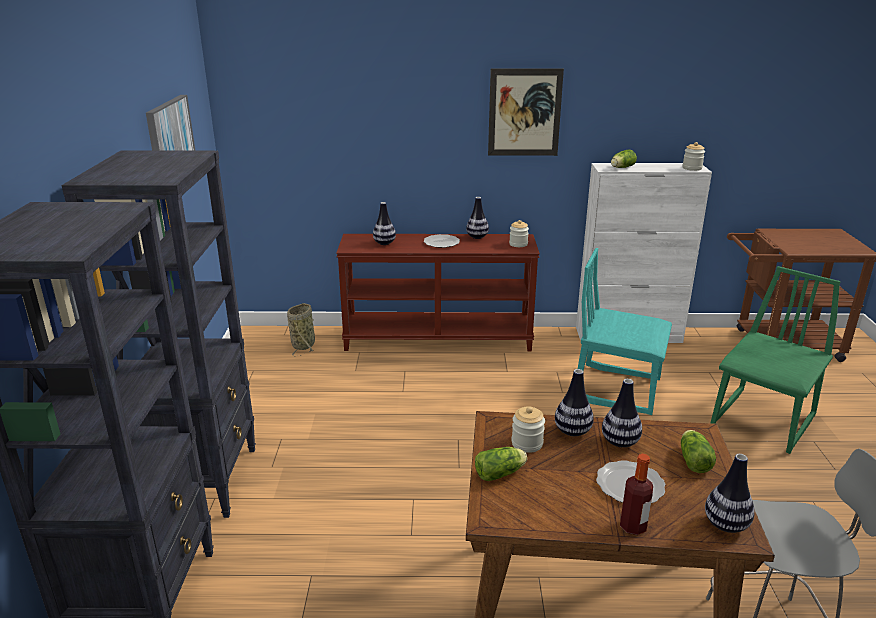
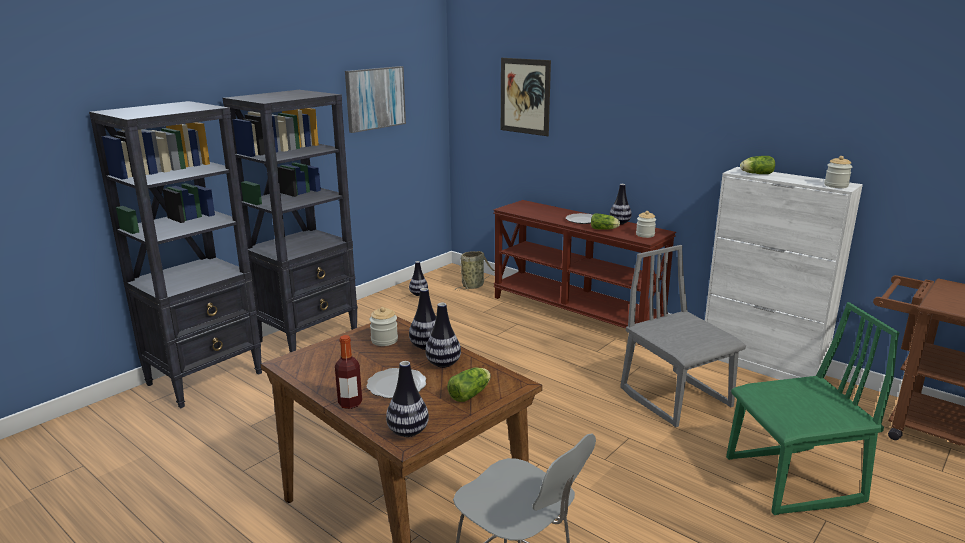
camera: 40 degrees right, 5 degrees down
vase [373,202,396,245] -> vase moved to [409,261,428,296]
lettuce [475,447,527,481] -> lettuce moved to [591,213,620,230]
picture [488,68,564,156] -> picture moved to [501,58,551,136]
turquoise chair [578,248,672,415] -> grey chair [620,245,746,428]

